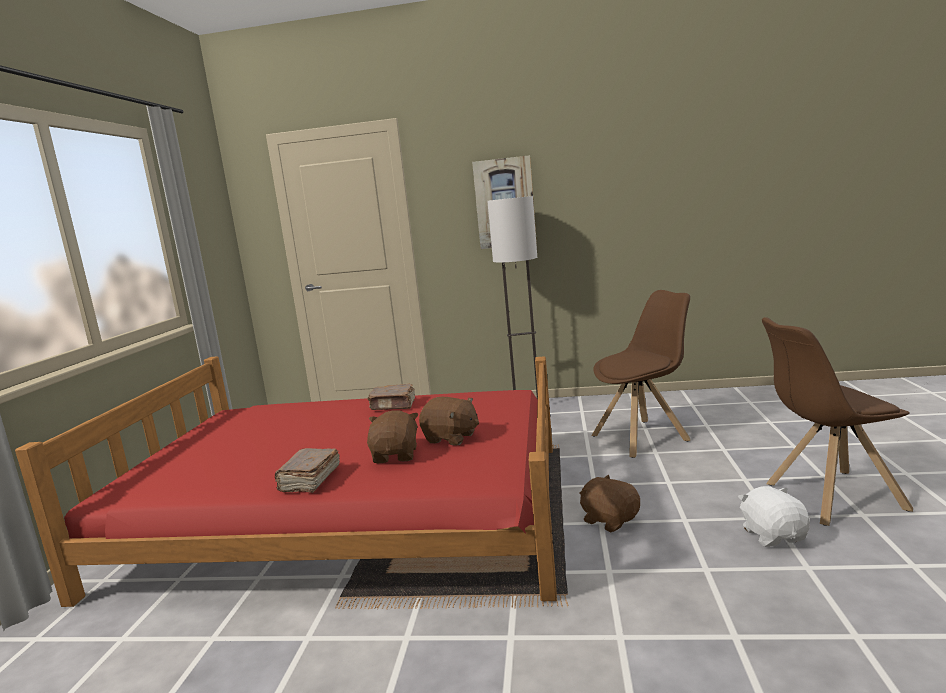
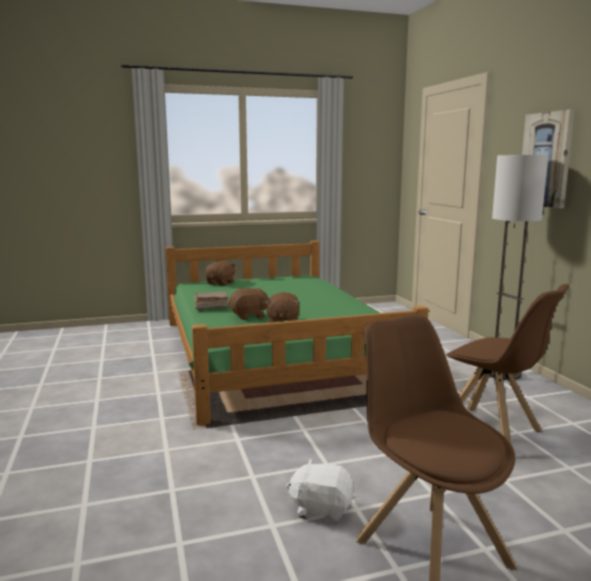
camera: 65 degrees right, 0 degrees up
red bed [15,356,557,607] -> green bed [165,241,428,426]
brown book [368,384,415,410] -> none
brown plush toy [579,474,640,532] -> brown plush toy moved to [205,261,236,286]
white plush toy [738,486,810,547] -> white plush toy turned 135 degrees counterclockwise [286,459,355,524]

